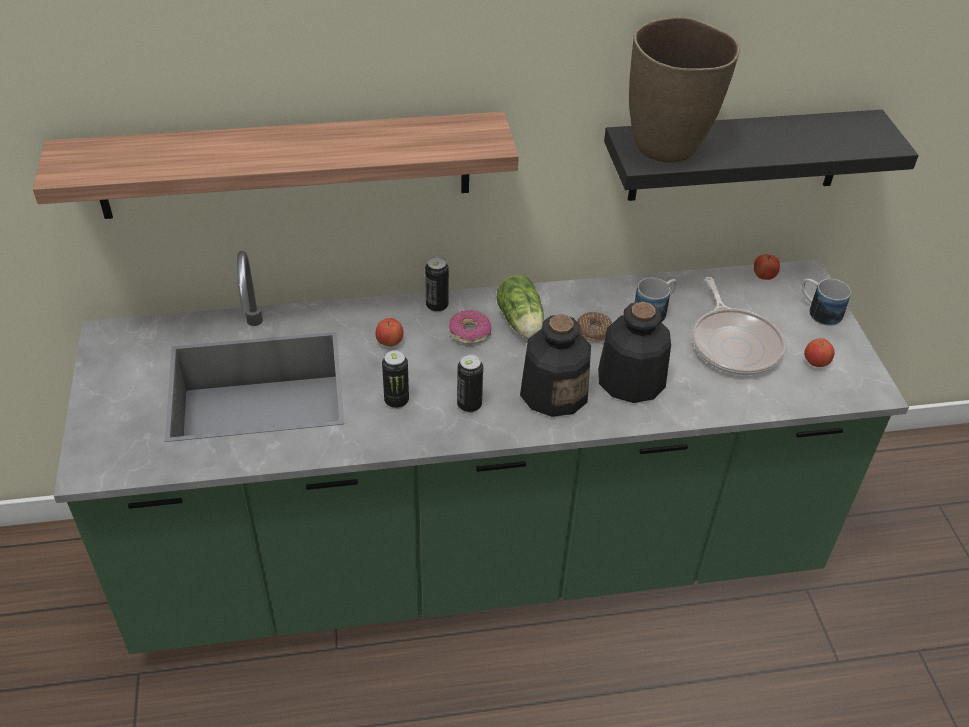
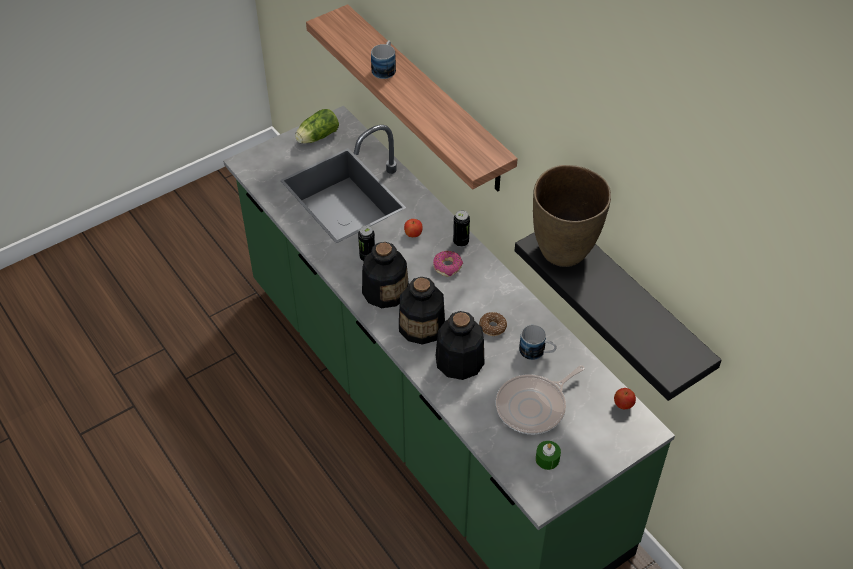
camera: 65 degrees right, 5 degrees up
can [457,354,483,413] -> bottle [362,242,409,308]
lettuce [497,275,544,339] -> lettuce moved to [295,109,339,144]
mug [802,278,851,326] -> mug moved to [371,40,396,79]
apple [804,338,835,367] -> green candle [536,441,561,470]

